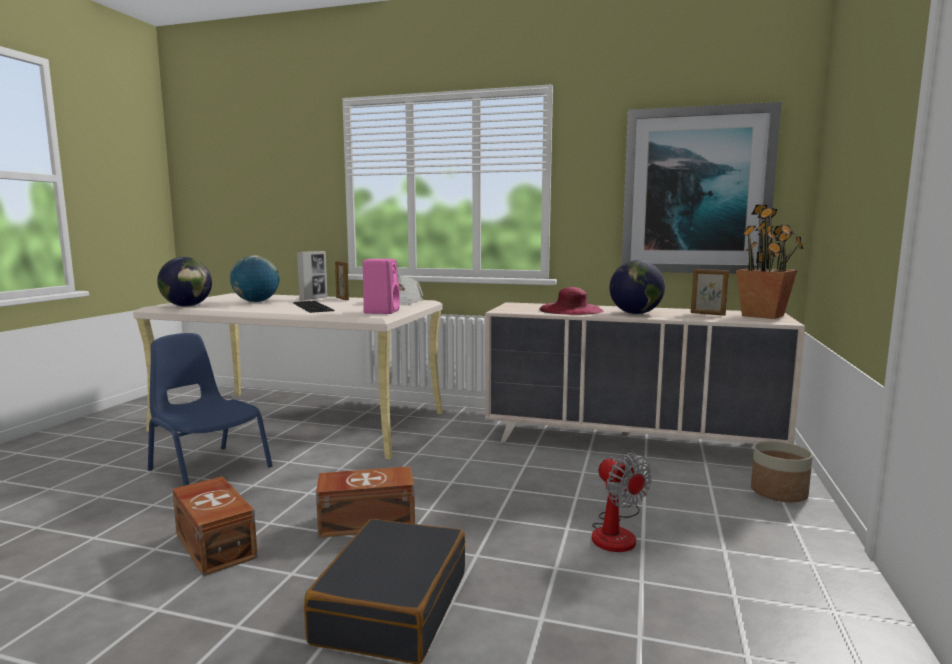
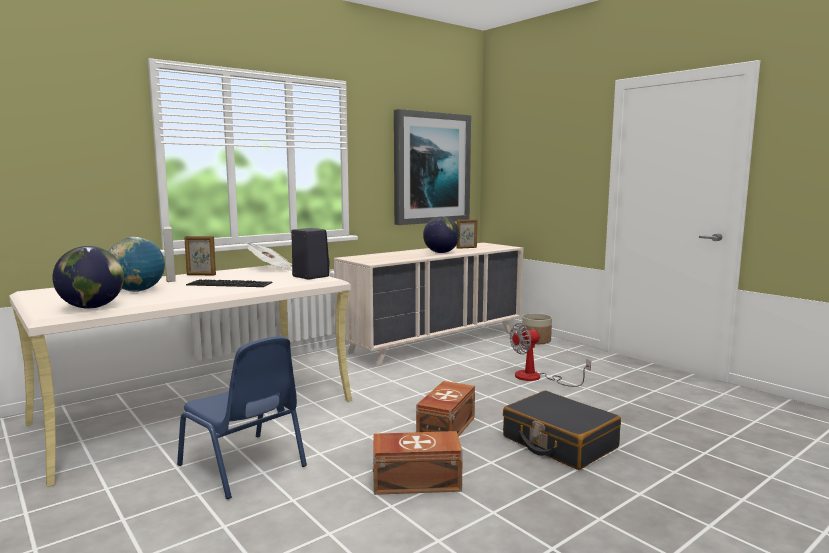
camera: 55 degrees left, 0 degrees up
blue chair [148,333,273,486] -> blue chair turned 120 degrees counterclockwise [177,336,307,499]
pink speaker [362,259,400,314] -> black speaker [291,228,330,280]
pink hat [540,287,604,315] -> none
fan [592,453,652,552] -> fan turned 150 degrees clockwise [510,323,591,387]
potted plant [736,205,803,319] -> none

